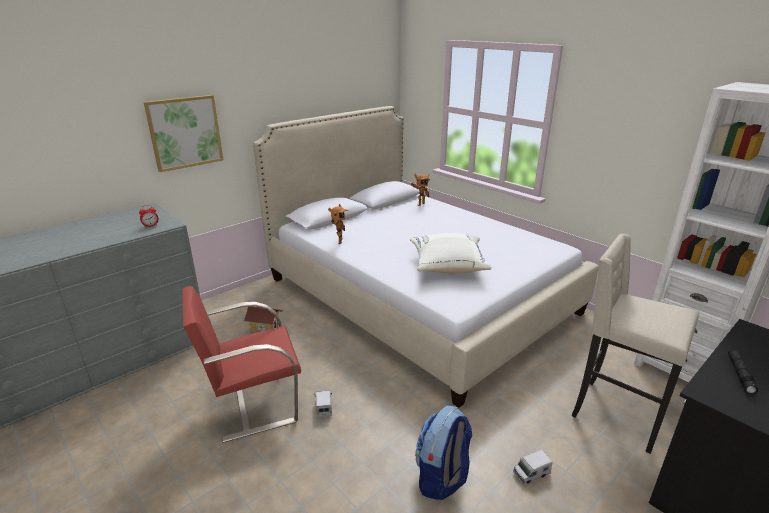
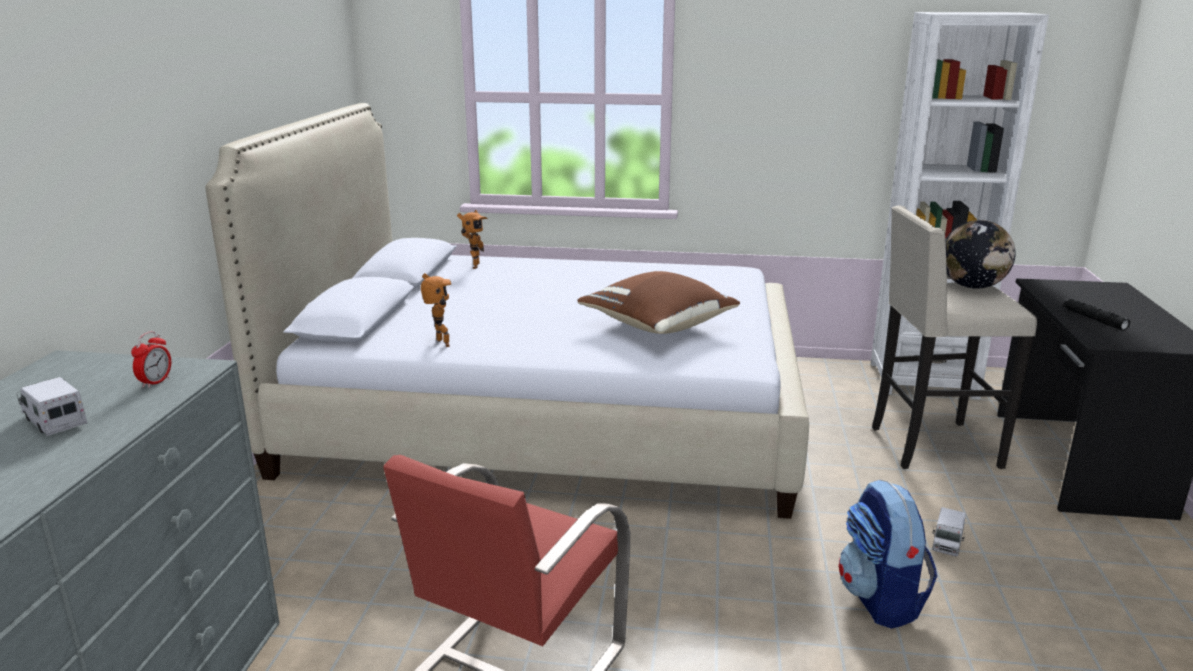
camera: 40 degrees left, 5 degrees down
picture [144,95,223,172] -> none
toy house [244,306,283,333] -> none
toy truck [314,390,332,417] -> toy truck moved to [17,377,87,436]
white pillow [410,233,492,274] -> brown pillow [577,271,740,334]
none -> globe [945,220,1016,289]

